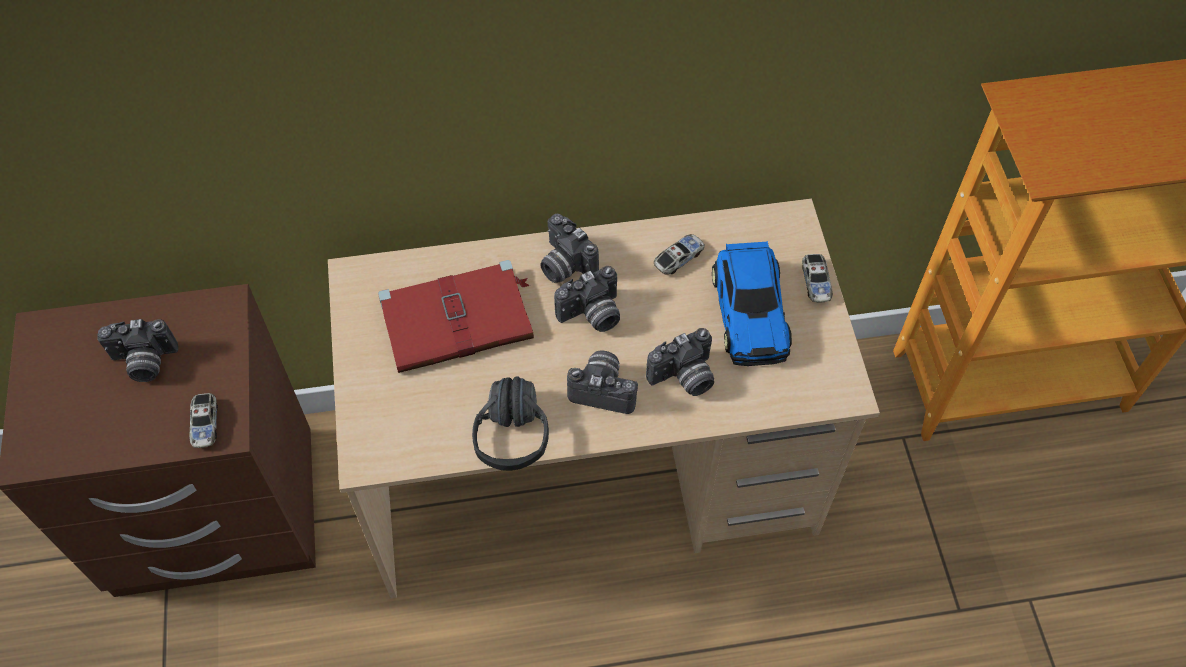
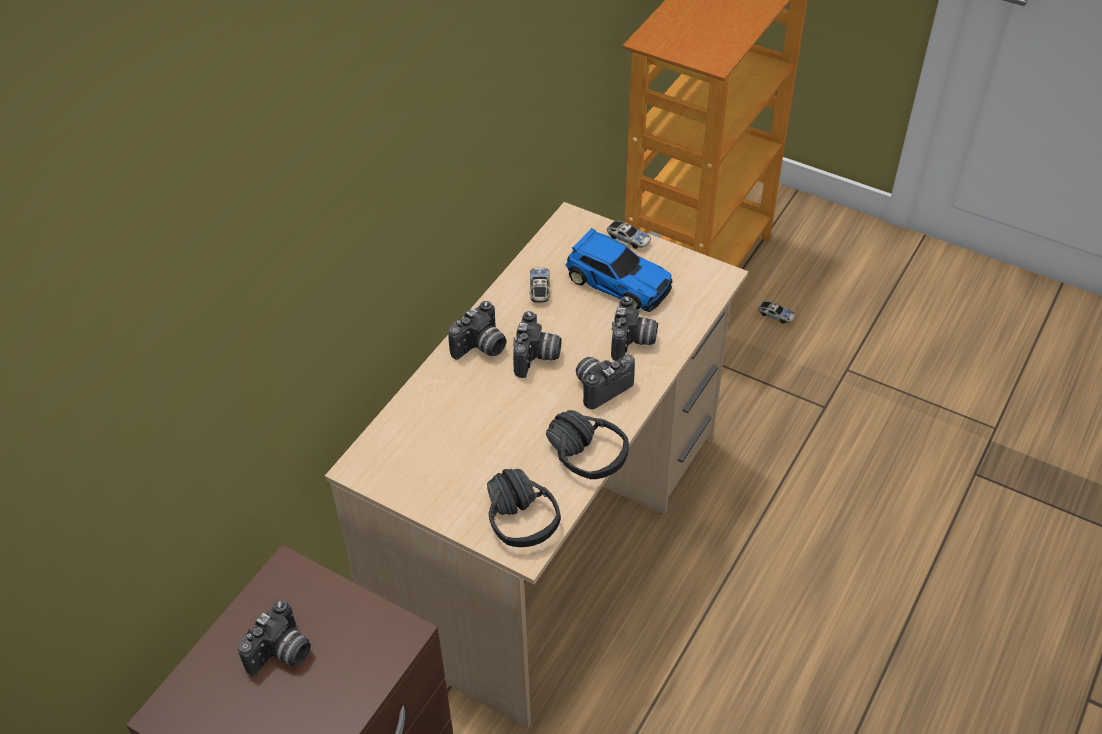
camera: 50 degrees left, 10 degrees down
toy car [189,393,218,448] -> toy car moved to [758,301,795,324]
red book [378,260,534,373] -> none
camera [540,214,599,283] -> camera turned 45 degrees counterclockwise [448,301,507,360]
none -> black headphones [487,469,561,547]

